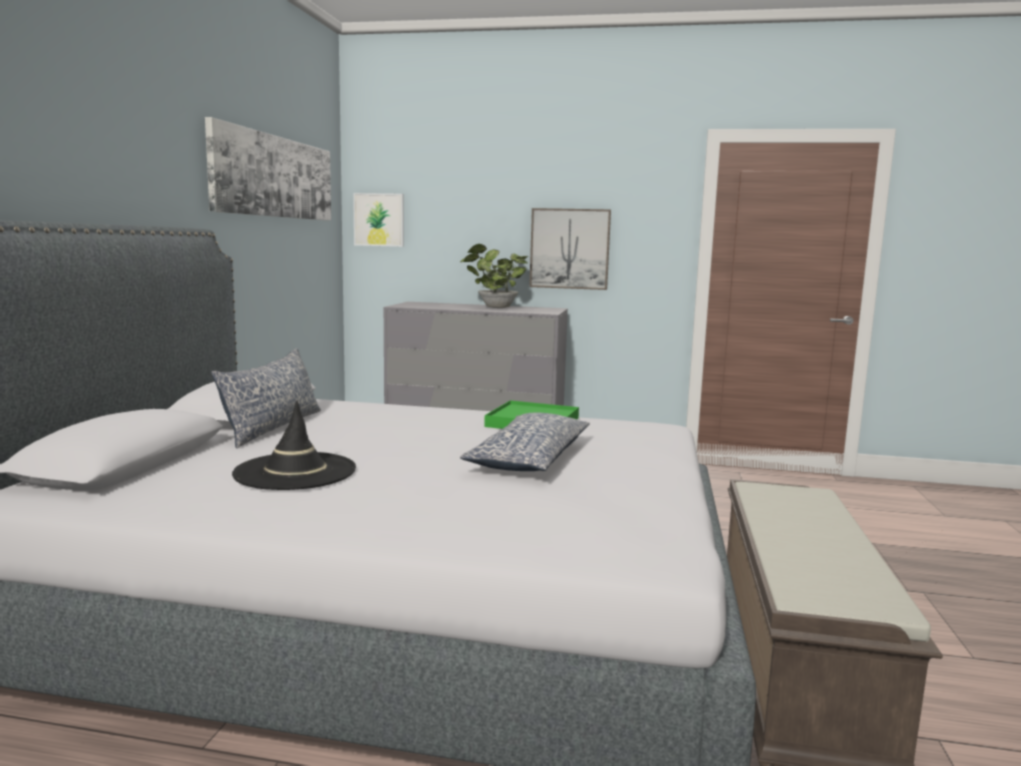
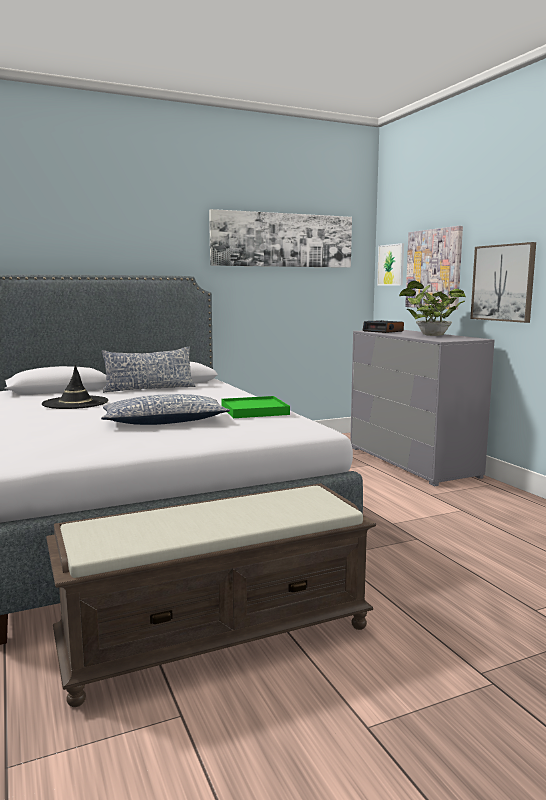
camera: 55 degrees right, 0 degrees up
none -> alarm clock [363,320,404,333]
none -> picture [405,226,463,310]

